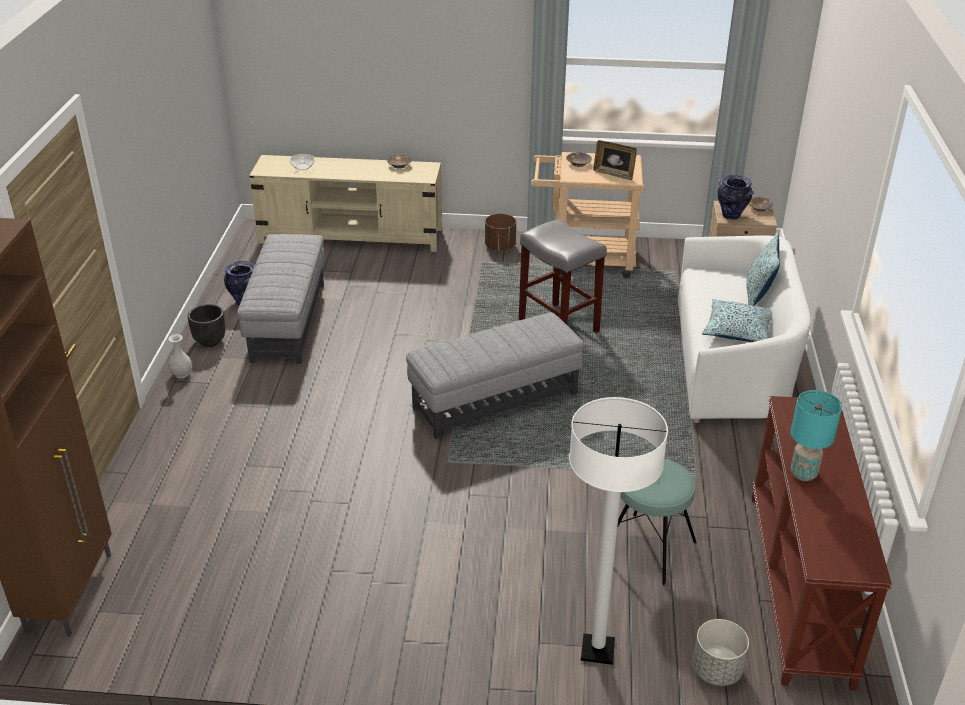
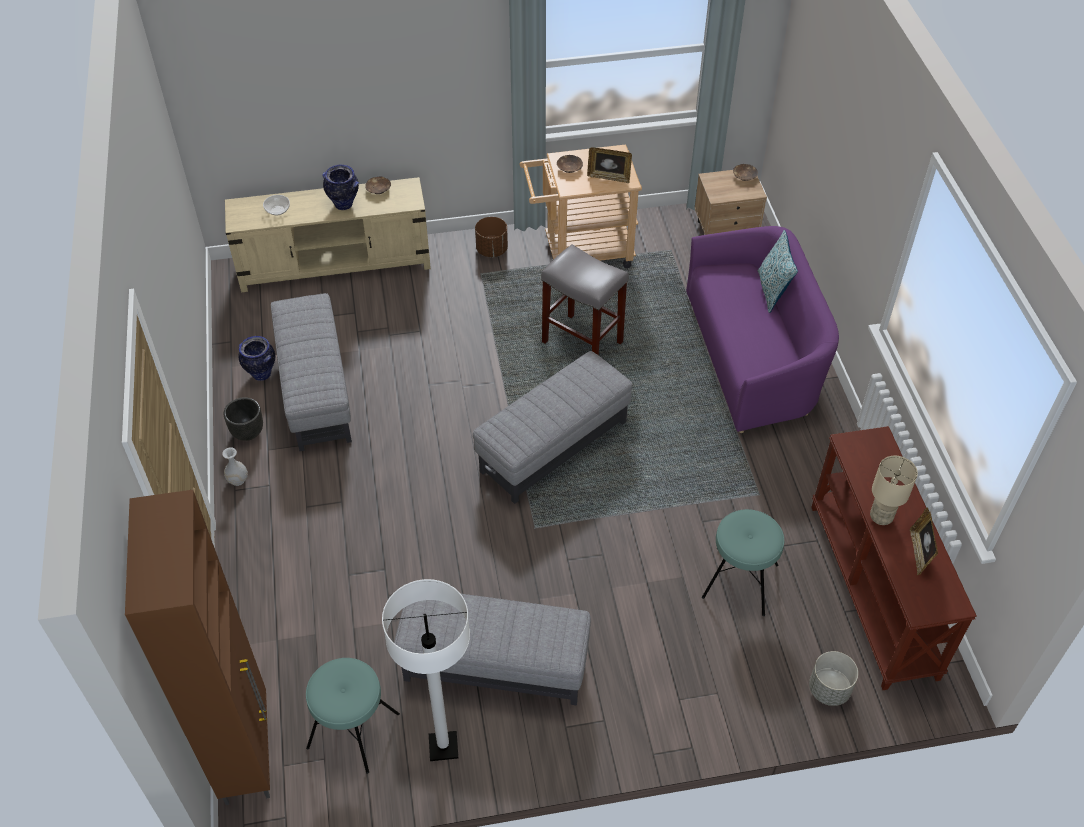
camera: 15 degrees left, 15 degrees up
white floor lamp [569,397,668,665] -> white floor lamp moved to [382,579,470,761]
white sofa [678,236,811,423] -> purple sofa [686,226,839,433]
pillow [702,299,772,342] -> none
vase [717,175,754,220] -> vase moved to [322,165,359,210]
turquoise table lamp [791,390,842,481] -> beige table lamp [870,456,918,525]
none -> turquoise stool [306,658,400,774]
none -> grey ottoman [394,594,591,706]
none -> picture frame [910,508,938,575]

